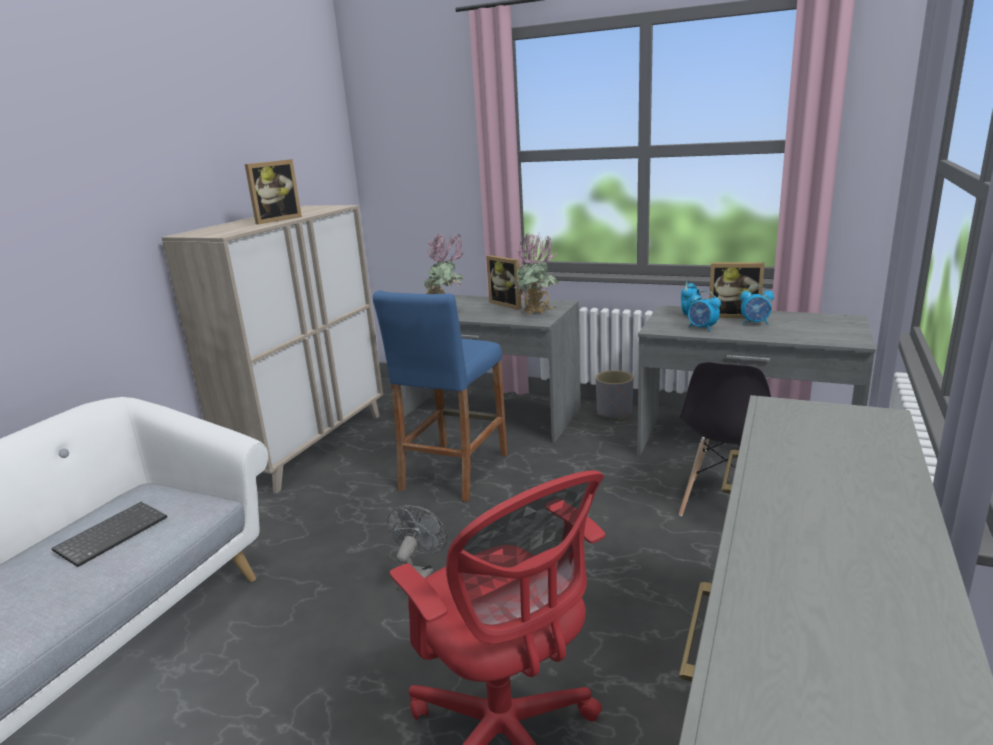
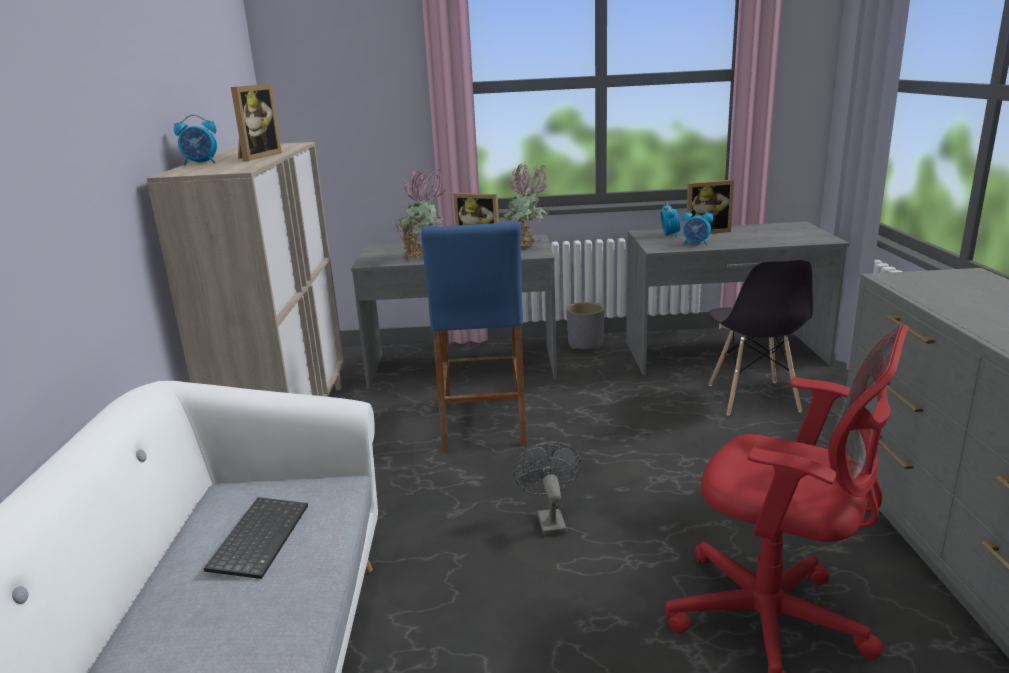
camera: 25 degrees left, 0 degrees up
alarm clock [740,285,774,325] -> alarm clock moved to [174,115,217,166]

